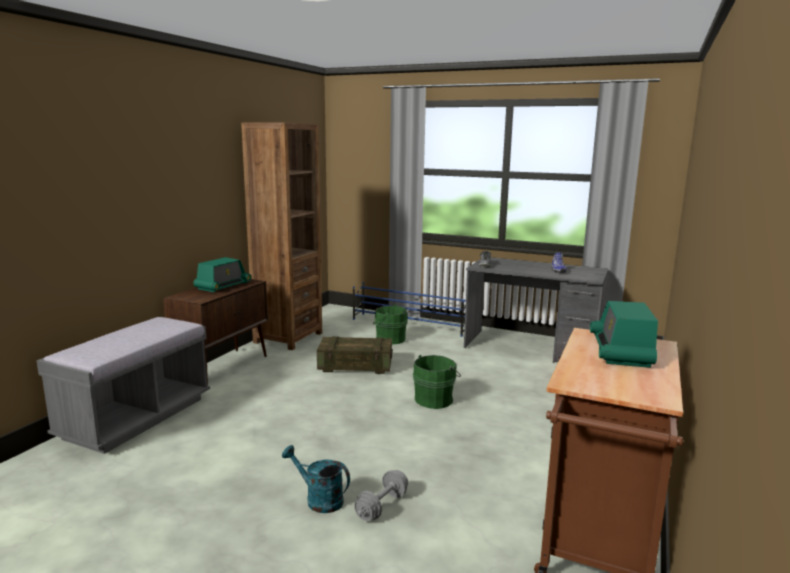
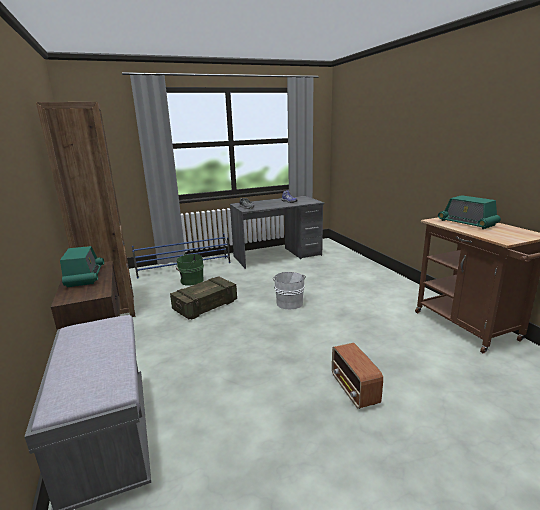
camera: 45 degrees left, 5 degrees up
turquoise watering can [282,445,350,513] -> radio [332,343,383,409]
grey dumbbell [354,470,408,521] -> none
green bucket [413,355,461,409] -> white bucket [273,272,306,309]

